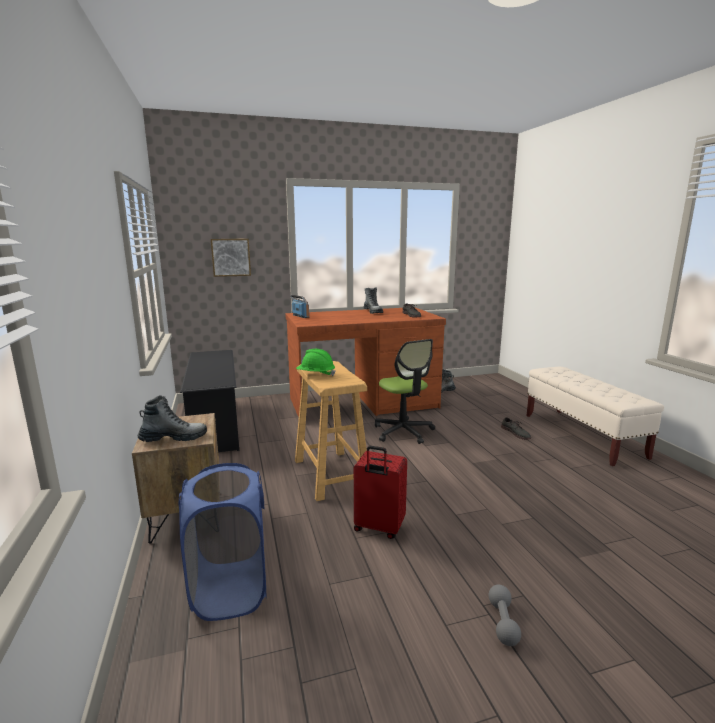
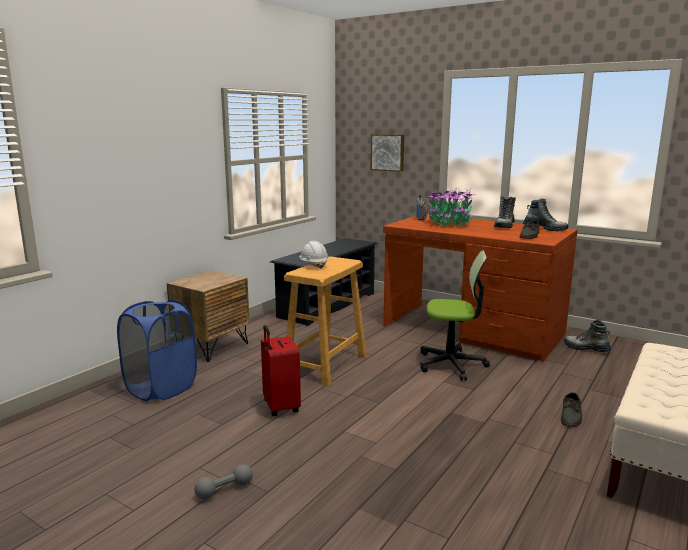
camera: 50 degrees right, 0 degrees up
boot [138,396,207,442] -> boot moved to [523,198,568,231]
green hard hat [296,349,336,376] -> white hard hat [299,241,329,269]
office chair [375,339,435,444] -> office chair turned 105 degrees counterclockwise [420,250,490,381]
none -> potted plant [426,187,475,227]

